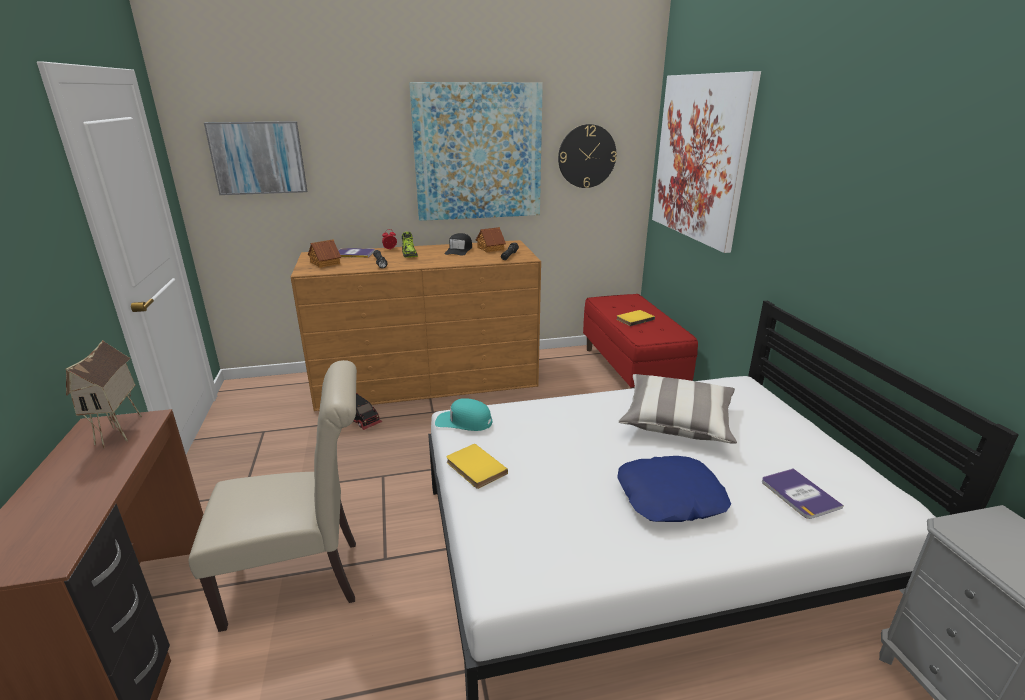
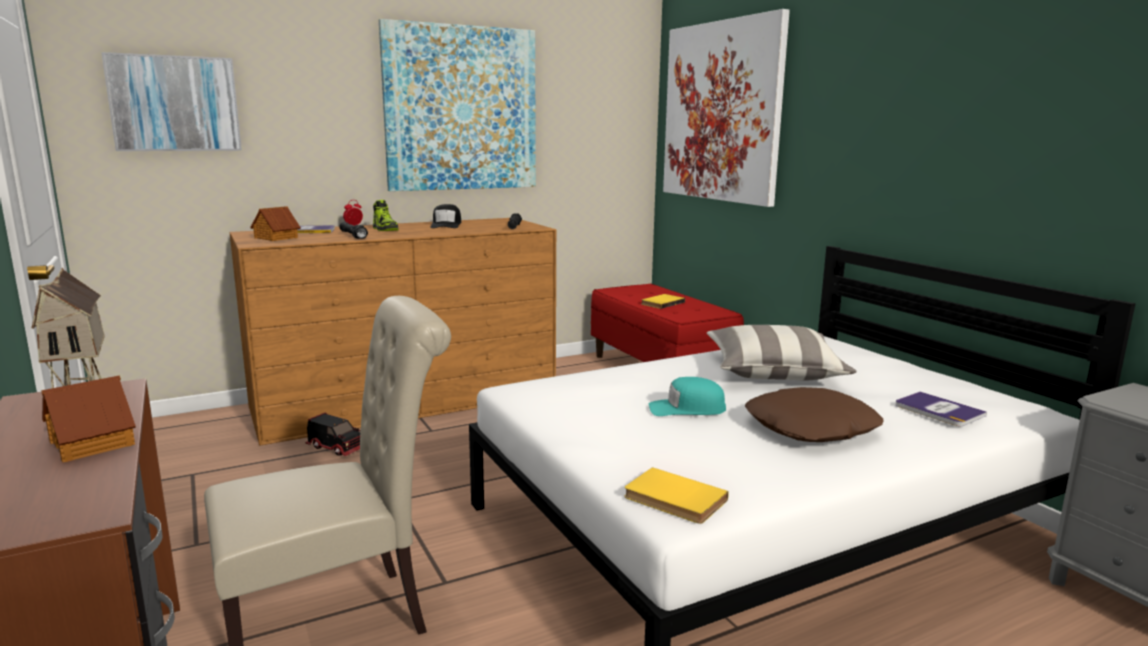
camera: 15 degrees left, 10 degrees down
turquoise cap [435,398,492,431] -> turquoise cap moved to [649,377,726,416]
yellow book [446,444,508,489] -> yellow book moved to [625,467,729,524]
toy house [476,227,506,253] -> toy house moved to [41,375,136,462]
wall clock [558,124,617,188] -> none
blue pillow [617,456,731,522] -> brown pillow [745,387,884,442]

